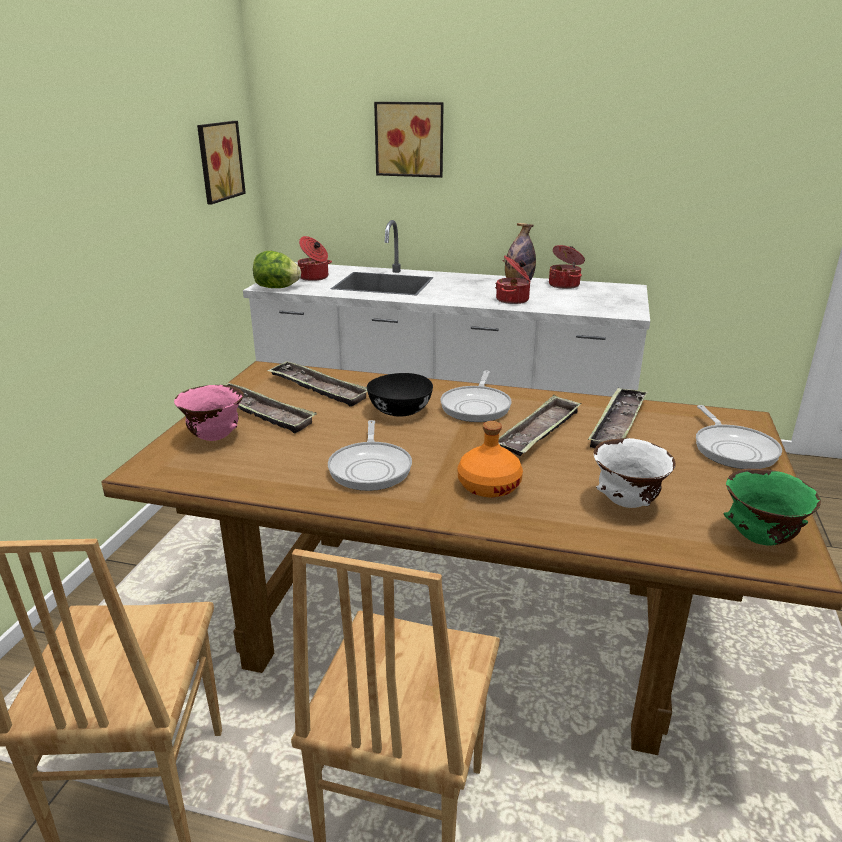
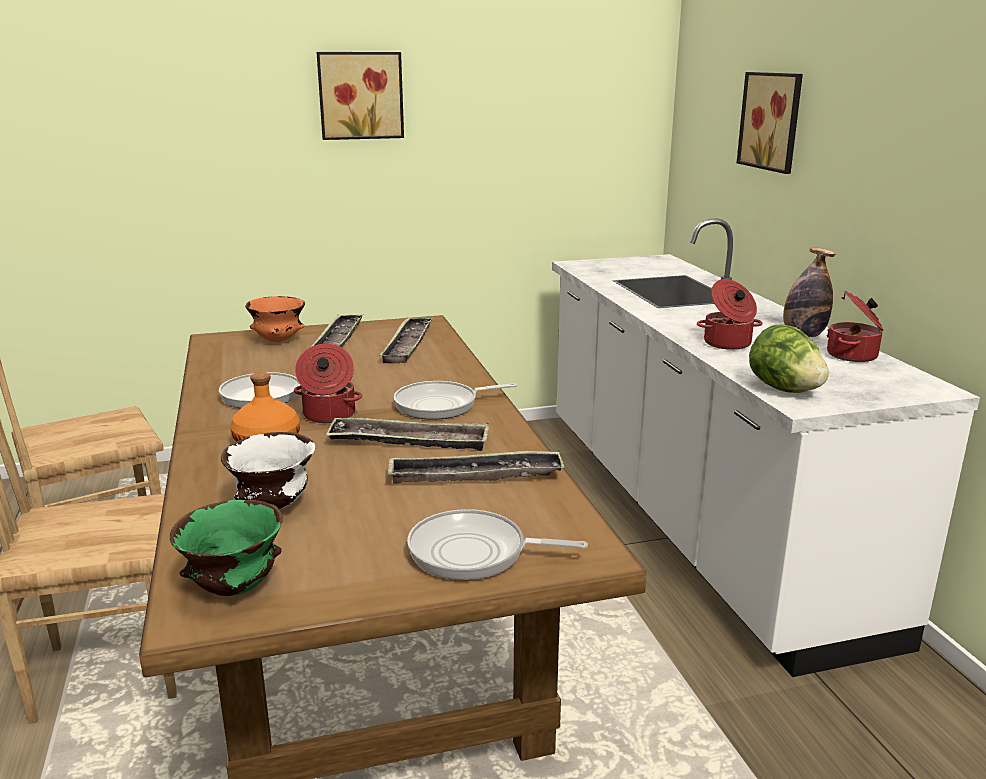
camera: 60 degrees right, 5 degrees down
pink bowl [174,385,244,441] -> orange bowl [245,296,305,342]
picture [197,121,246,205] -> picture moved to [317,52,404,140]
lettuce [253,251,301,288] -> lettuce moved to [749,324,829,393]
cooking pot [298,236,332,281] -> cooking pot moved to [294,344,362,423]
black bowl [367,373,433,417] -> none
frying pan [696,405,782,469] -> frying pan turned 45 degrees clockwise [407,509,588,580]

